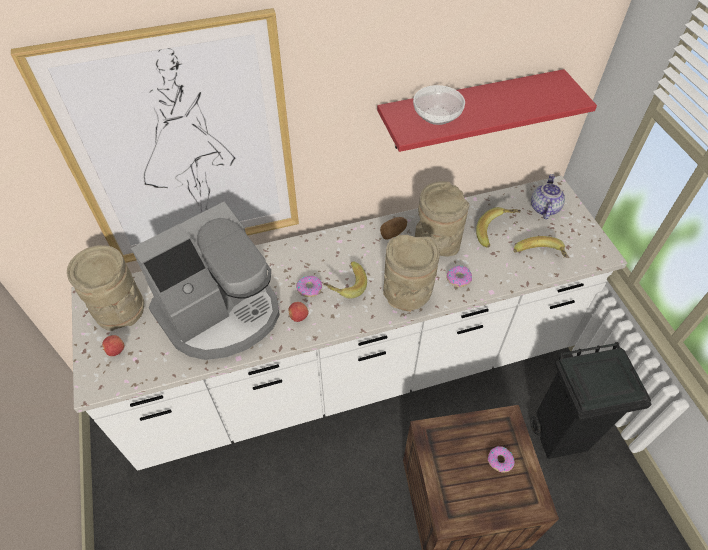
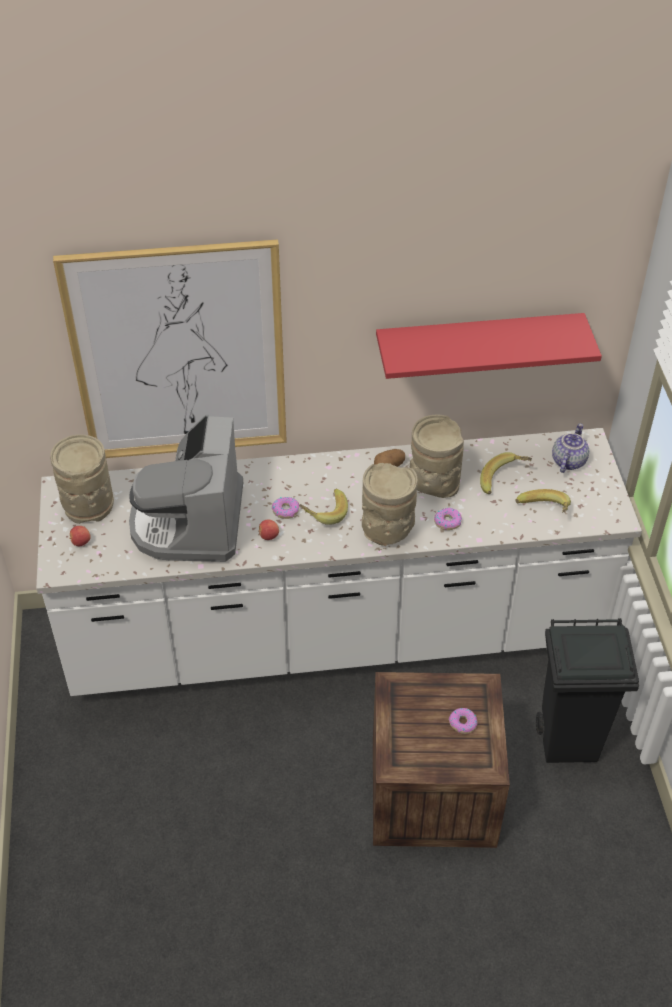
camera: 10 degrees right, 5 degrees down
coffee machine [131,202,280,360] -> coffee machine turned 120 degrees clockwise [129,415,243,562]
bowl [413,85,465,125] -> none

